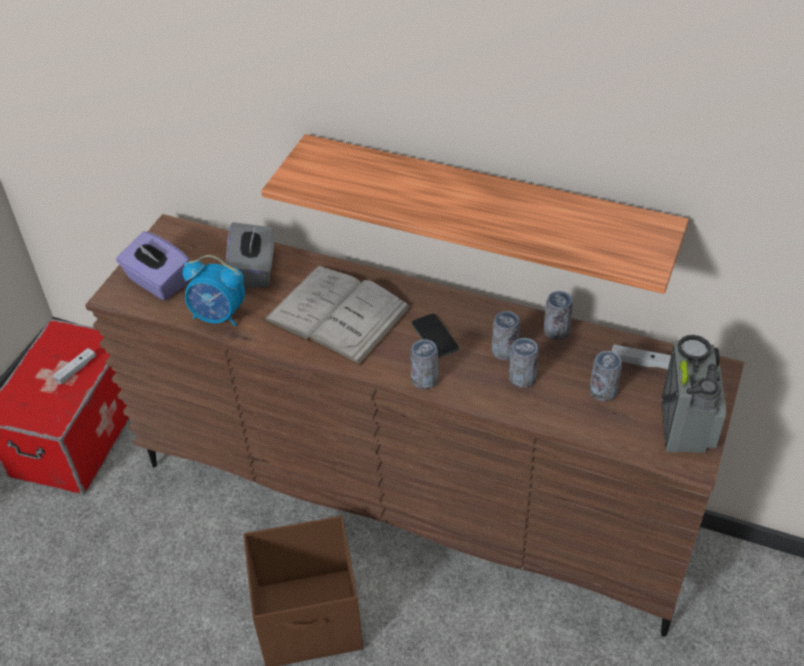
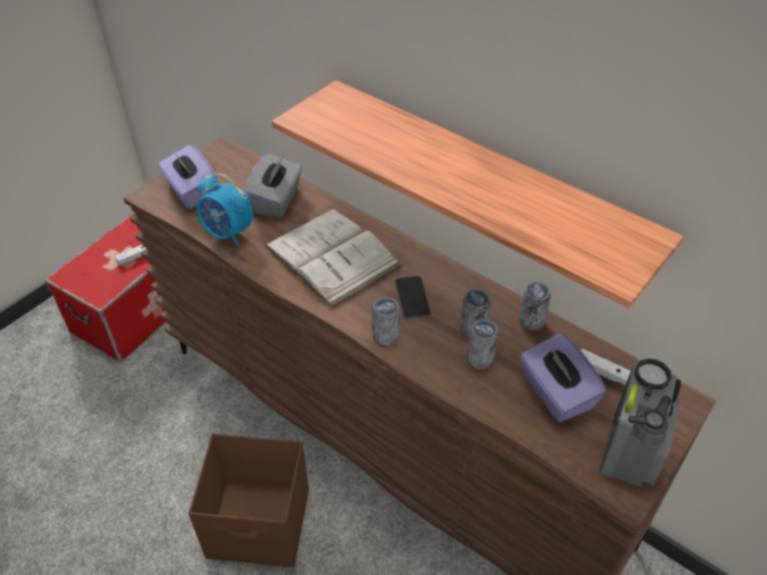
camera: 15 degrees right, 0 degrees up
can [589,351,622,402] -> purple tissue box [520,333,607,422]

